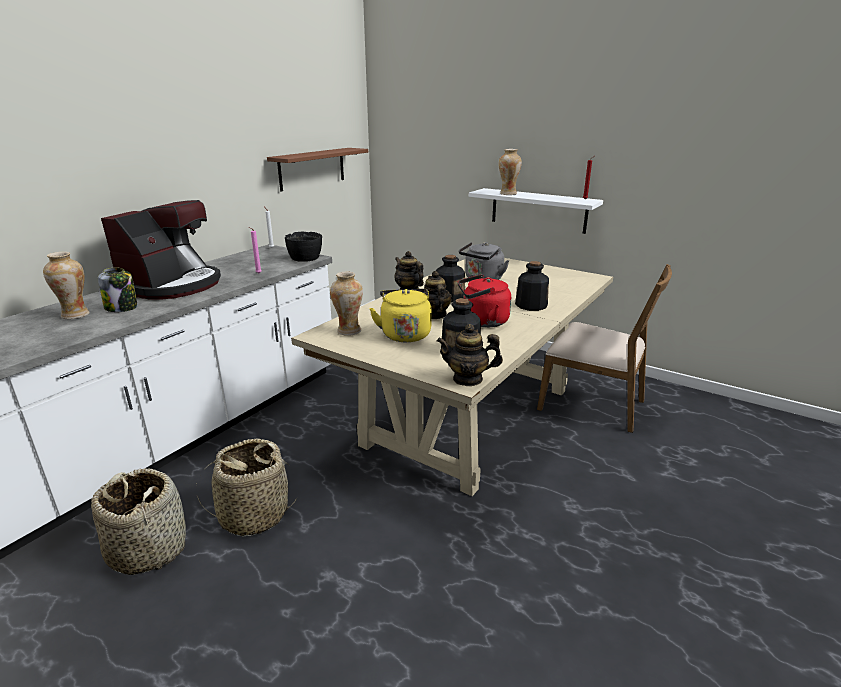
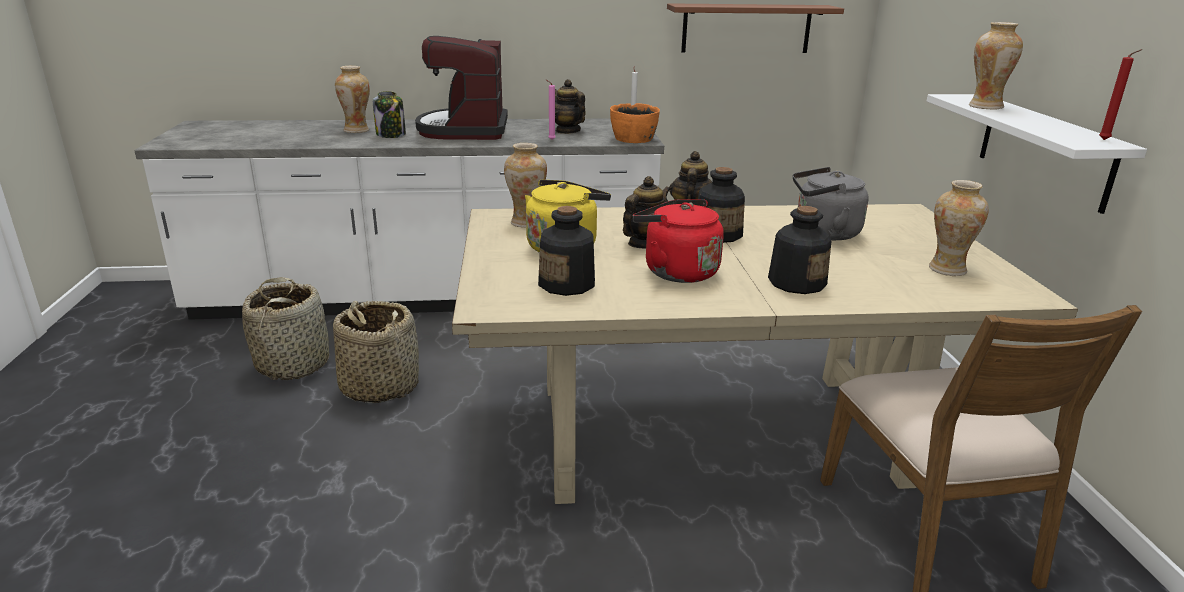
camera: 50 degrees right, 0 degrees up
coffee machine [101,200,221,300] -> coffee machine turned 105 degrees clockwise [415,36,508,140]
black bowl [285,232,322,262] -> orange bowl [610,103,660,143]
teapot [437,324,503,386] -> teapot moved to [555,79,586,134]
none -> vase [929,180,989,276]

